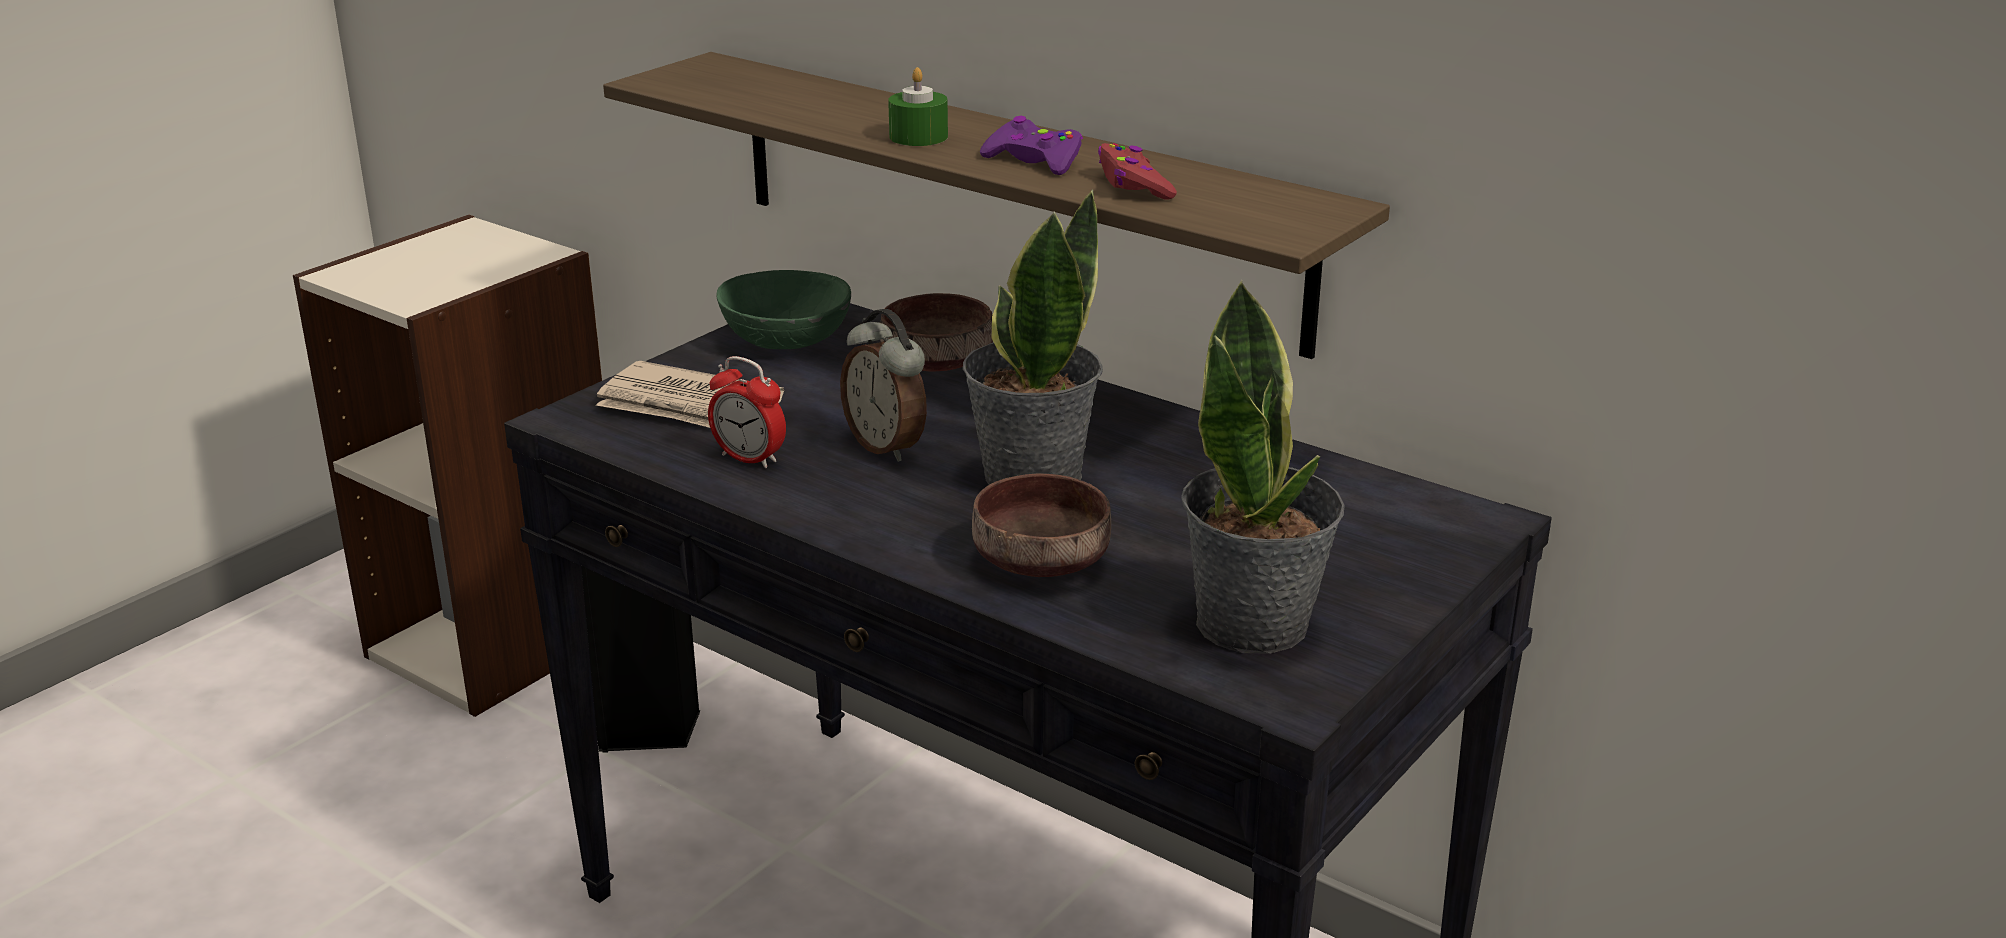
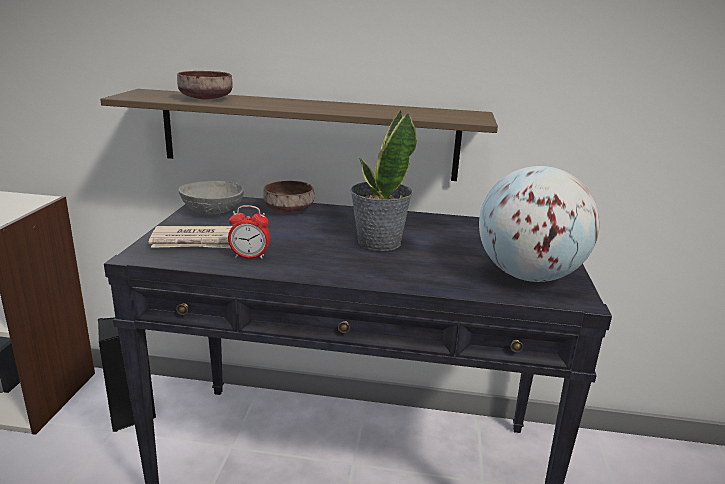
camera: 30 degrees left, 5 degrees down
green bowl [716,270,851,349] -> grey bowl [178,181,244,214]
alarm clock [840,309,927,462] -> none
green candle [888,67,948,146] -> none
brown bowl [972,473,1111,577] -> brown bowl moved to [177,71,233,100]
purple game controller [980,116,1083,175] -> none
red game controller [1098,143,1177,200] -> none
potted plant [1181,280,1345,654] -> globe [479,166,600,282]

